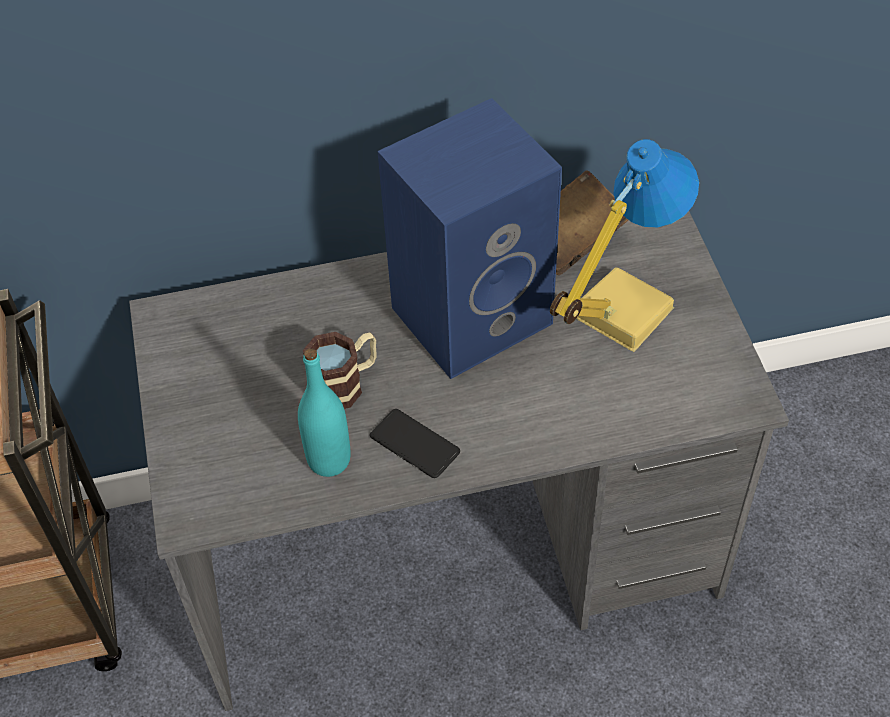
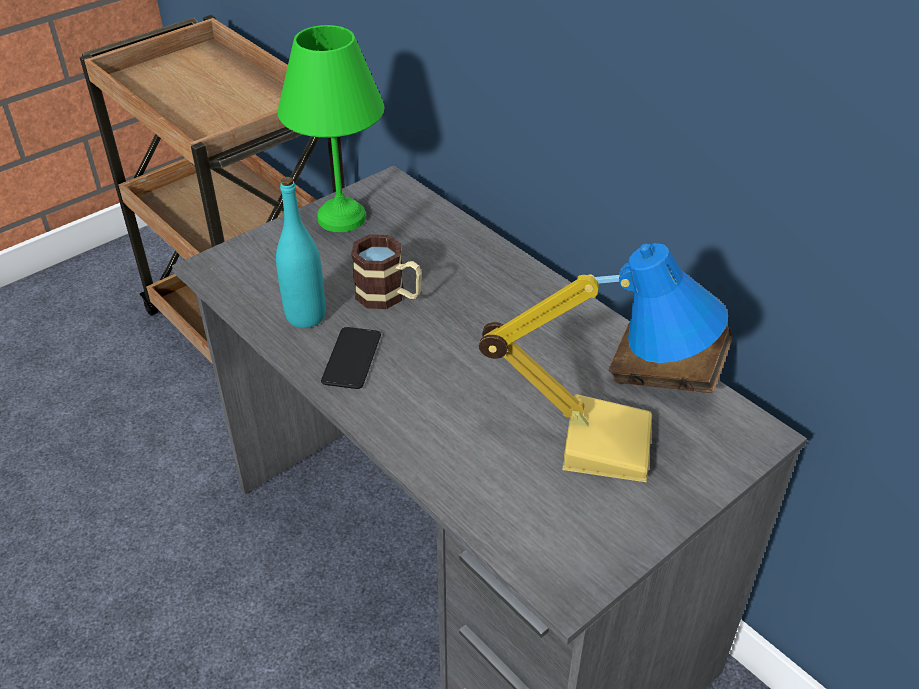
camera: 60 degrees right, 10 degrees down
blue speaker [378,98,562,379] -> none
none -> green table lamp [278,25,384,232]

